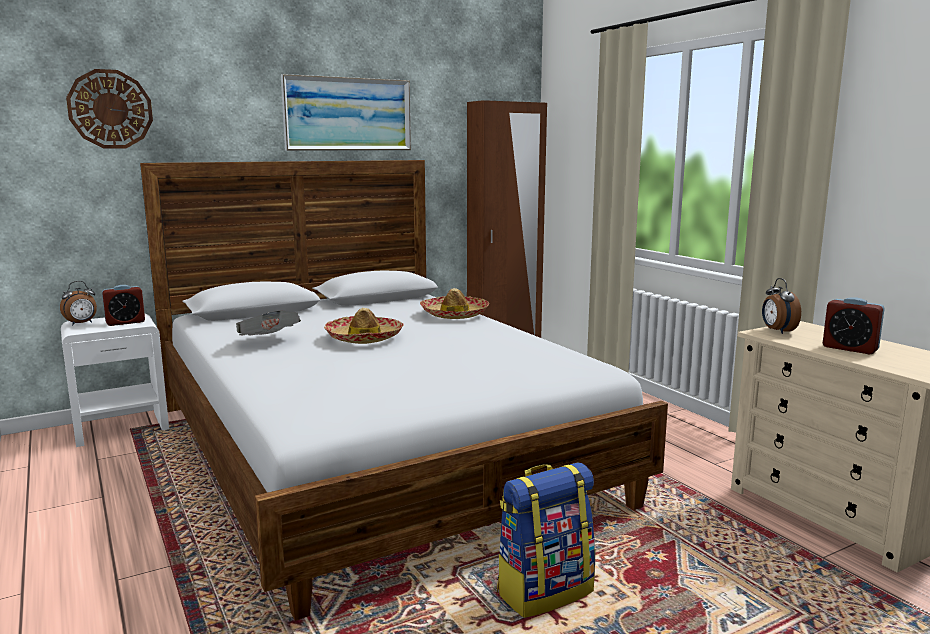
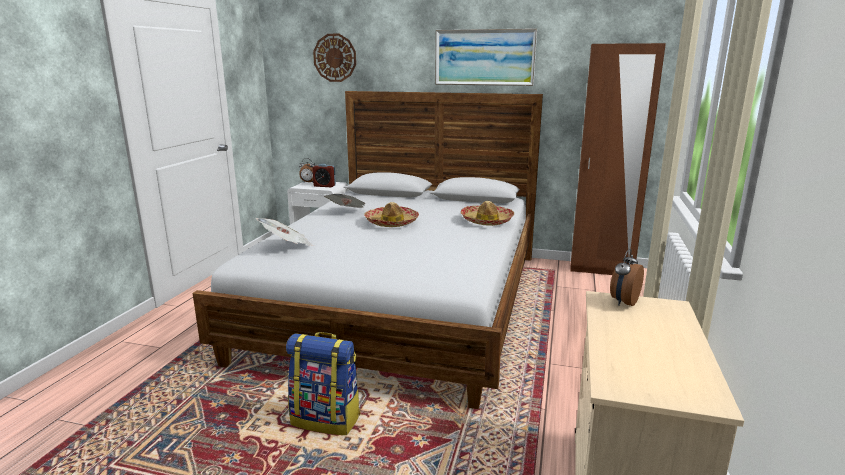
camera: 45 degrees right, 5 degrees up
alarm clock [823,297,885,355] -> none
none -> newspaper [256,218,314,246]

